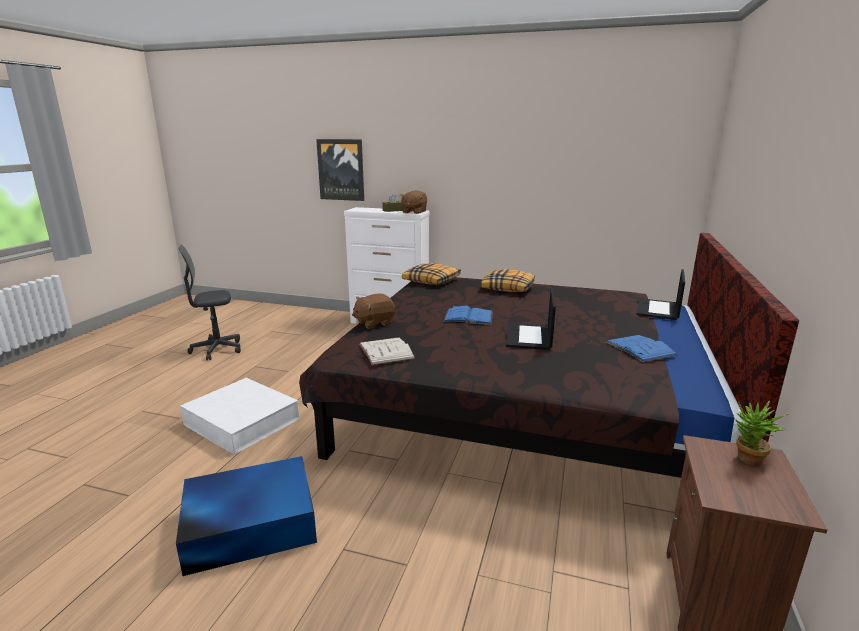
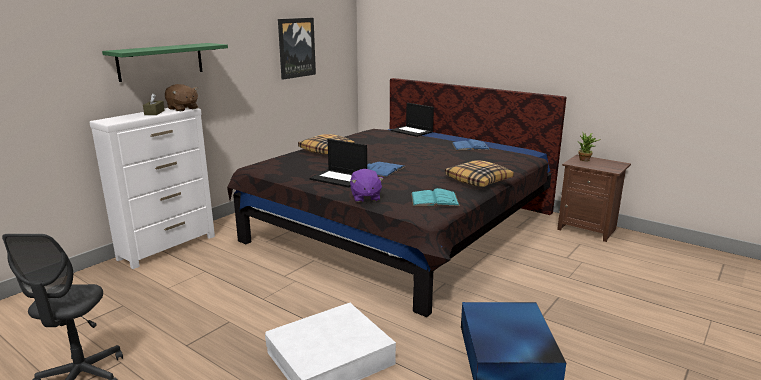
camera: 70 degrees left, 0 degrees up
picture [316,139,364,201] -> picture moved to [278,18,316,80]
brown plush toy [352,294,395,329] -> purple plush toy [350,169,384,202]
white book [359,337,415,365] -> turquoise book [411,188,460,206]
pillow [402,263,461,285] -> pillow moved to [445,160,514,187]
laptop [506,288,556,350] -> laptop moved to [309,139,367,187]
none -> green shelf [102,43,228,82]

